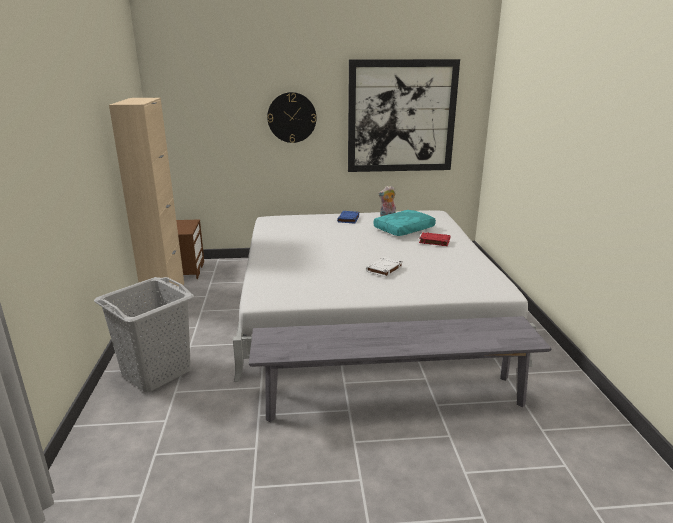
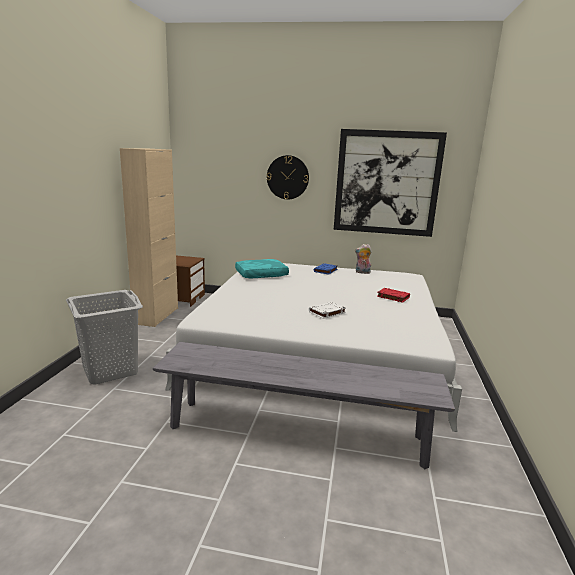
camera: 15 degrees right, 5 degrees down
turquoise pillow [373,210,436,236] -> turquoise pillow moved to [235,259,289,278]

